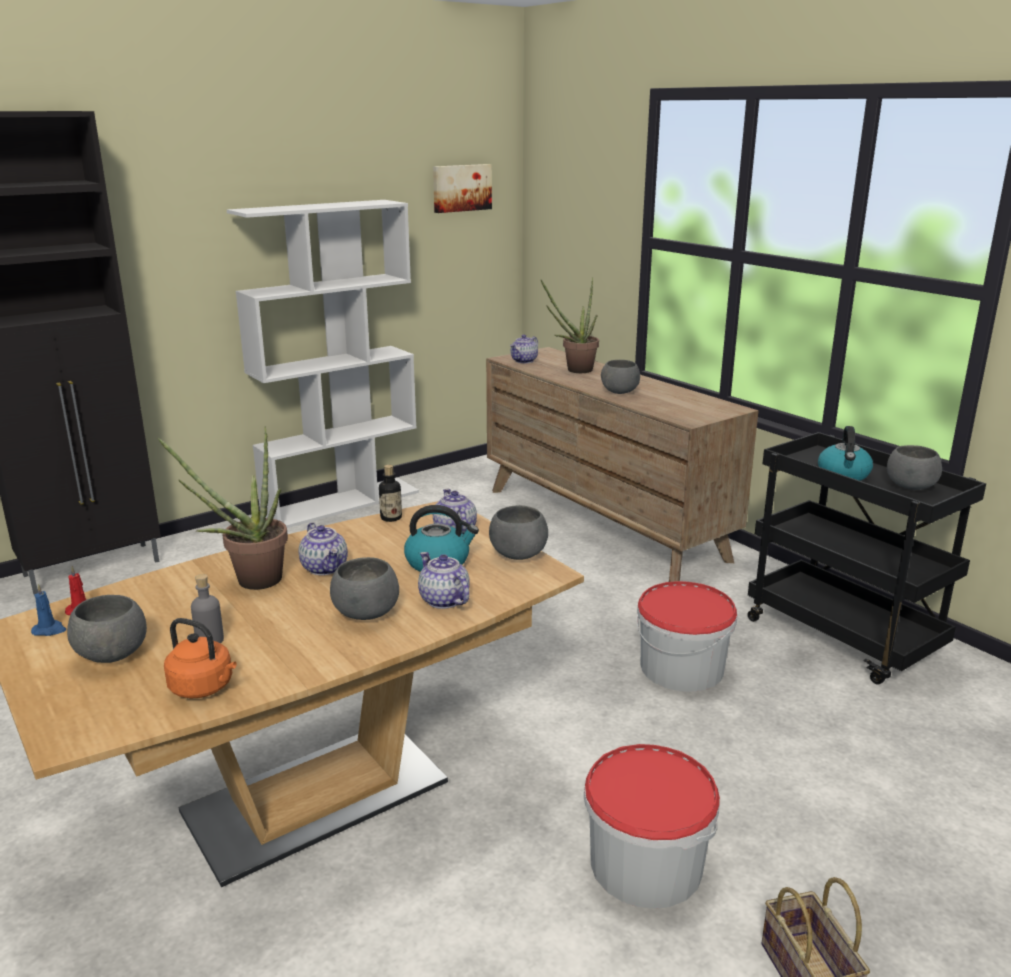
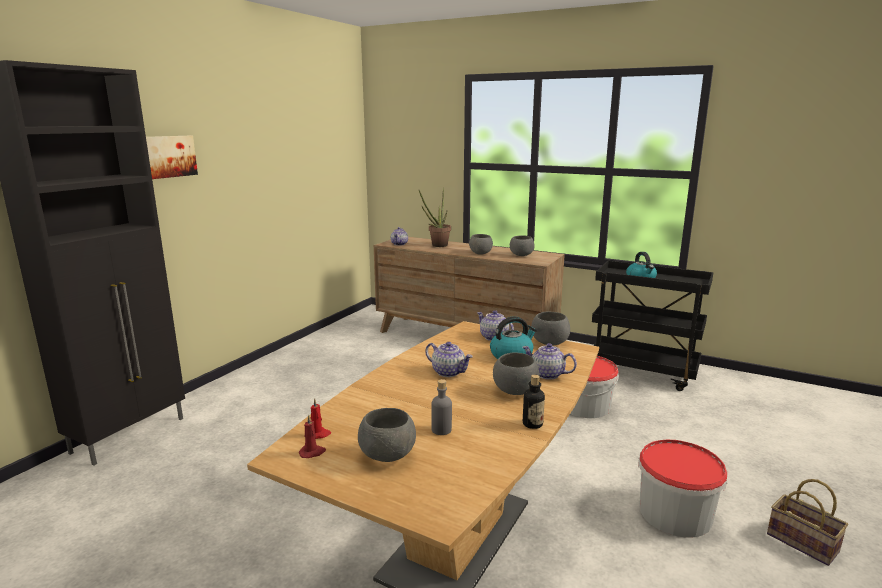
camera: 25 degrees left, 5 degrees down
blue candle [31,584,66,636] -> red candle [299,415,326,458]
potted plant [157,426,288,590] -> none
orange kettle [164,618,236,699] -> none
white bookcase [227,200,419,528] -> none
bottle [379,465,402,522] -> bottle moved to [523,375,545,429]
picture [433,164,492,213] -> picture moved to [146,136,198,179]
grey bowl [887,445,942,490] -> grey bowl moved to [510,235,535,256]

